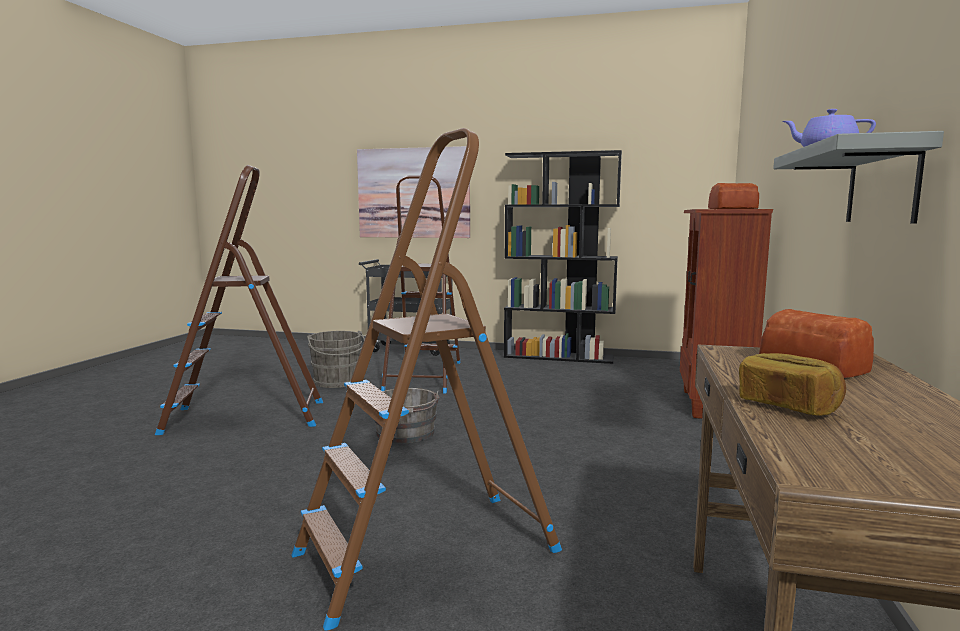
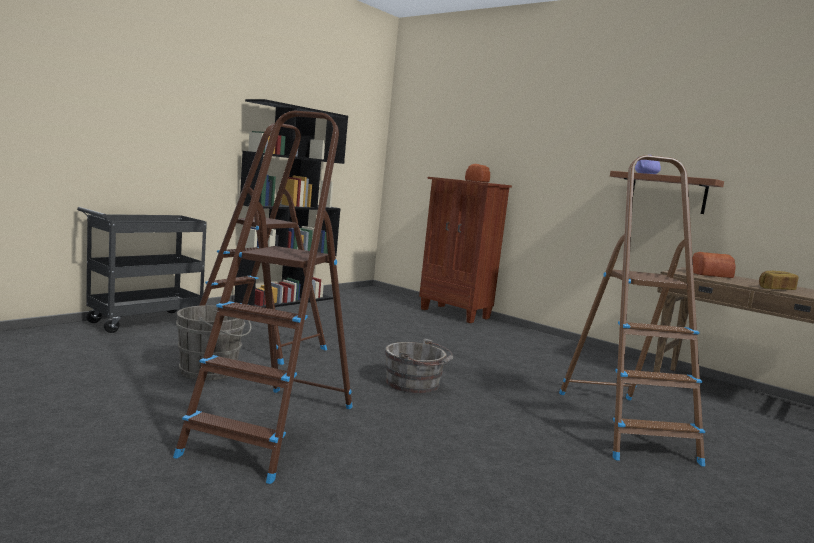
camera: 65 degrees left, 0 degrees up
picture [357,146,470,238] -> none
grey shelf [773,131,944,224] -> brown shelf [610,171,724,214]

